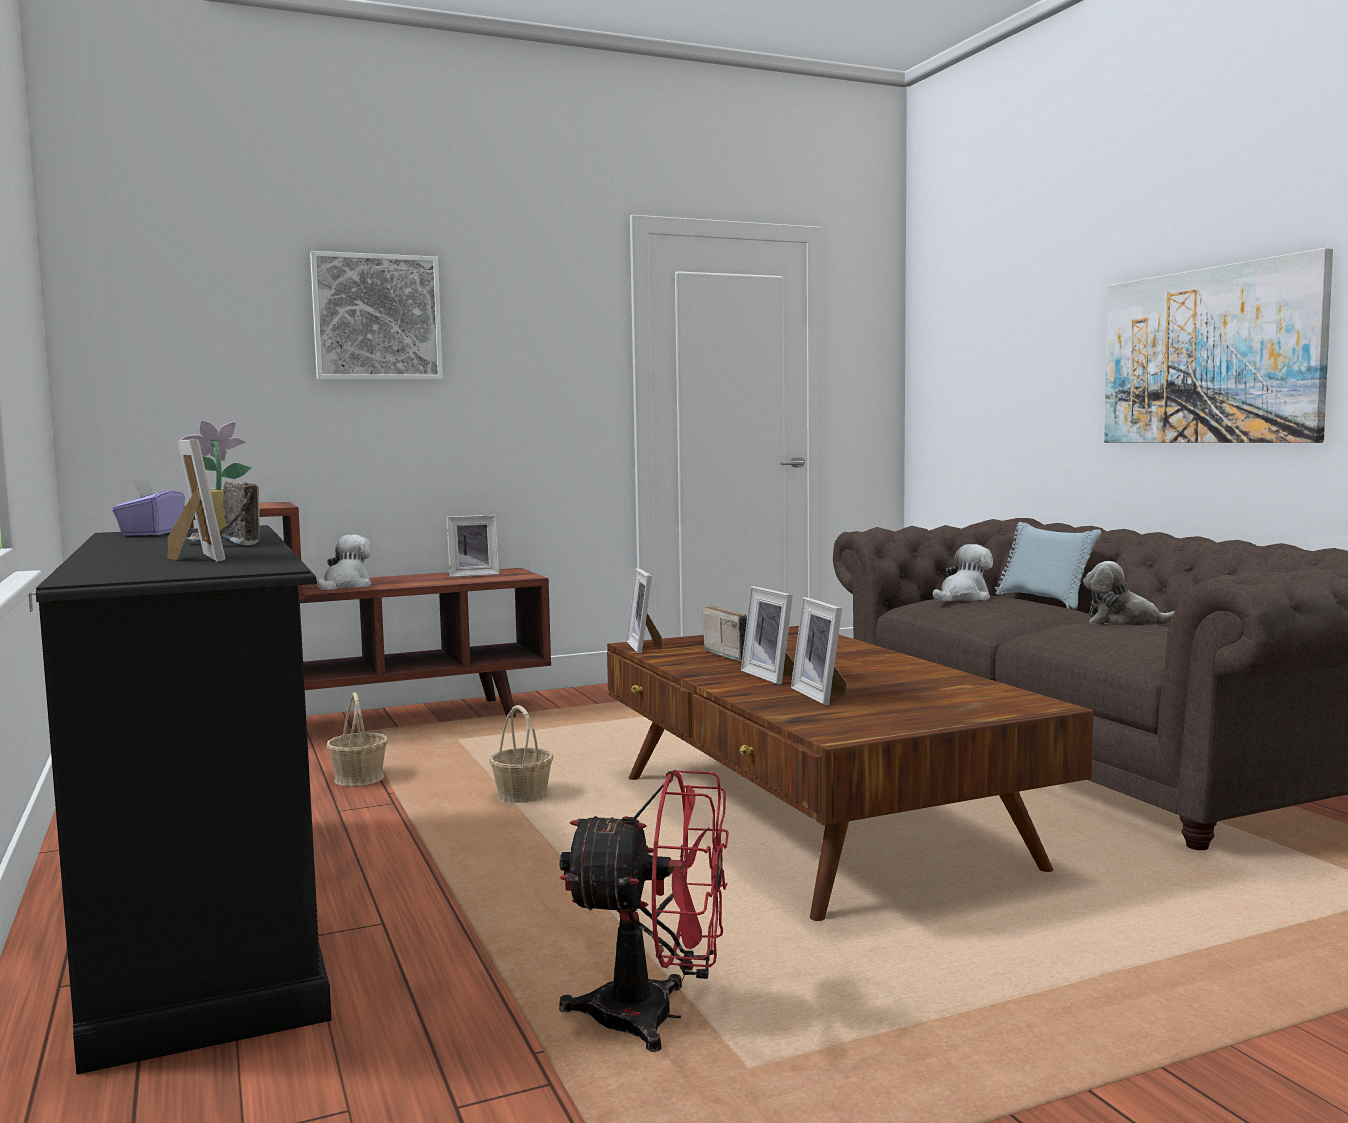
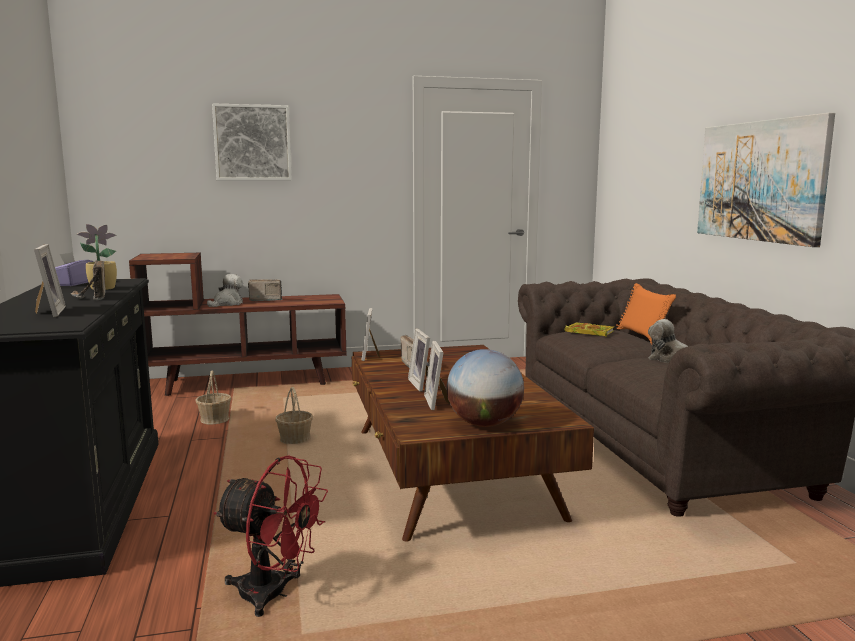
camera: 10 degrees right, 5 degrees up
picture frame [446,515,499,577] -> none
plush toy [933,544,993,601] -> book [565,323,614,337]
blue pillow [994,522,1101,609] -> orange pillow [616,283,676,344]
none -> radio [248,279,282,301]
none -> globe [447,349,524,427]

